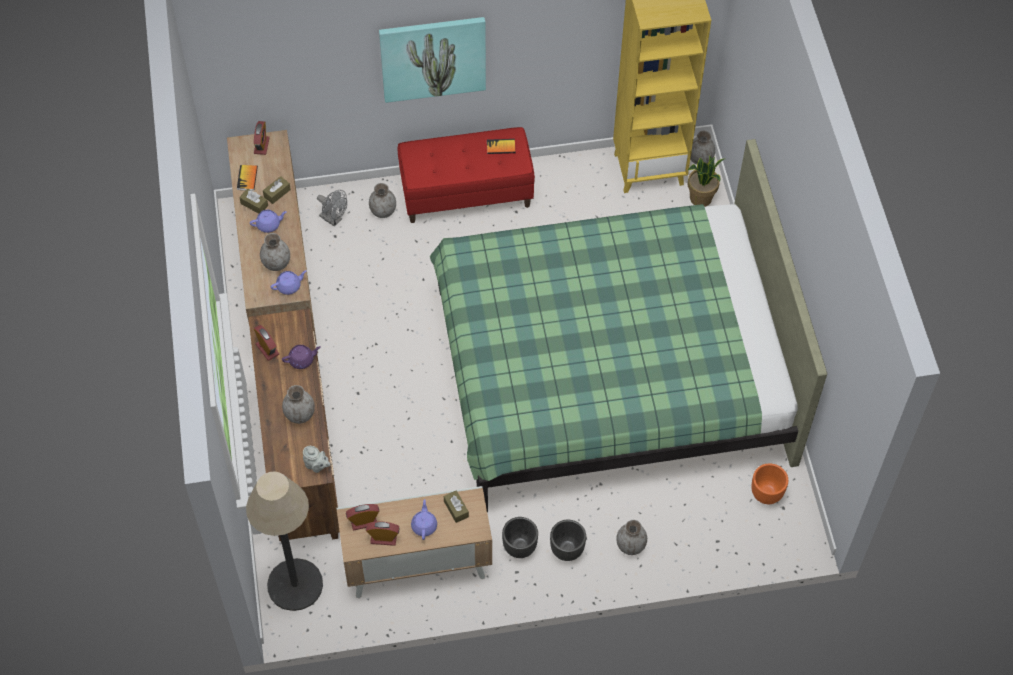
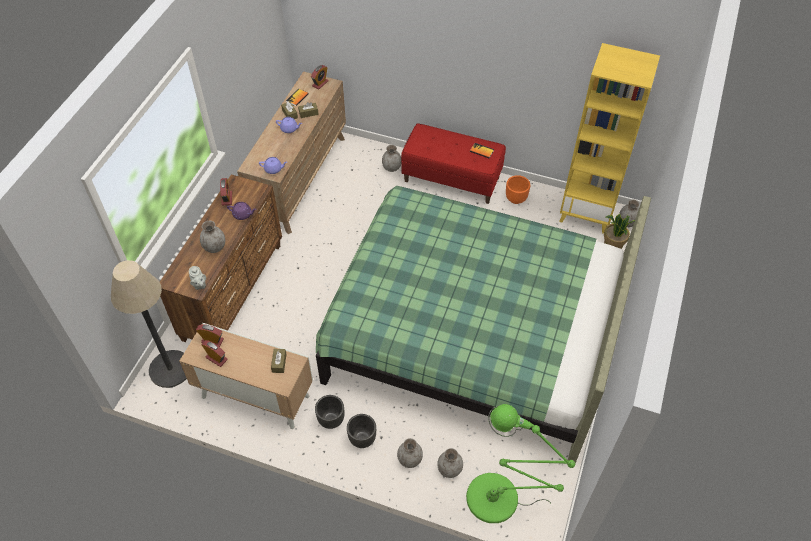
camera: 30 degrees right, 5 degrees down
grey vase [260,233,290,271] -> grey vase moved to [437,448,463,478]
grey fan [317,190,347,227] -> none
picture [379,17,486,103] -> none
purple teapot [411,499,437,540] -> none
orange planter [751,463,788,504] -> orange planter moved to [506,175,530,204]
none -> green floor lamp [466,404,575,523]

